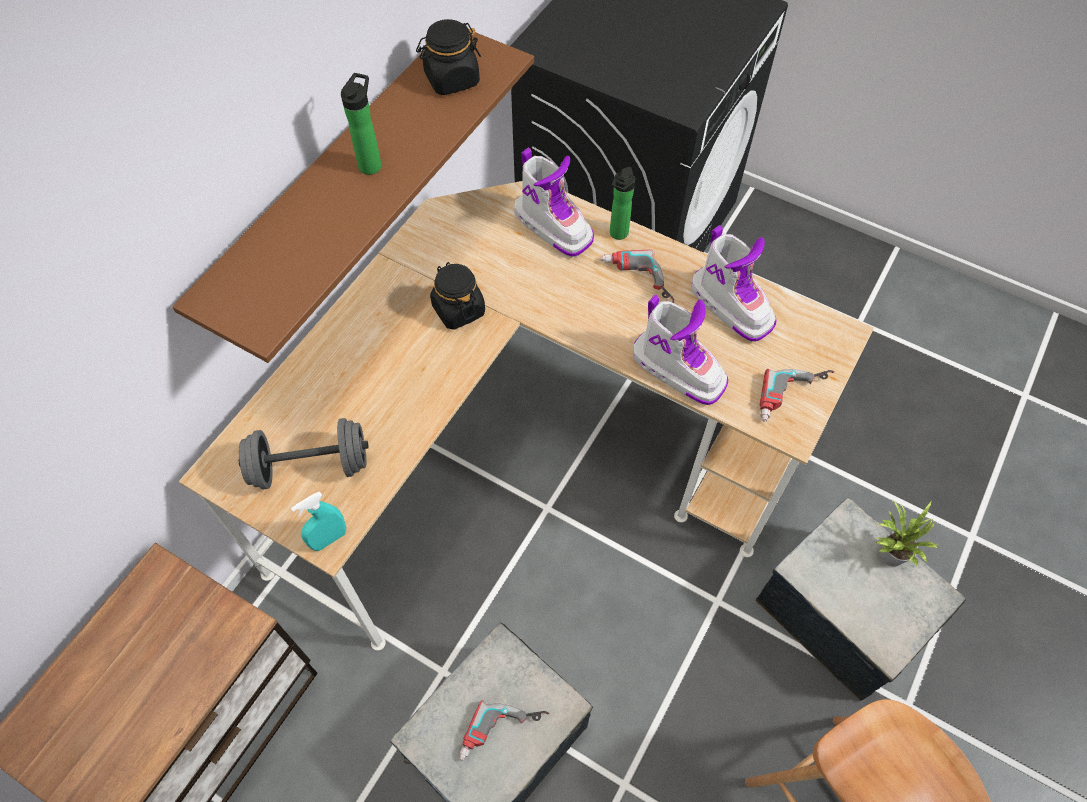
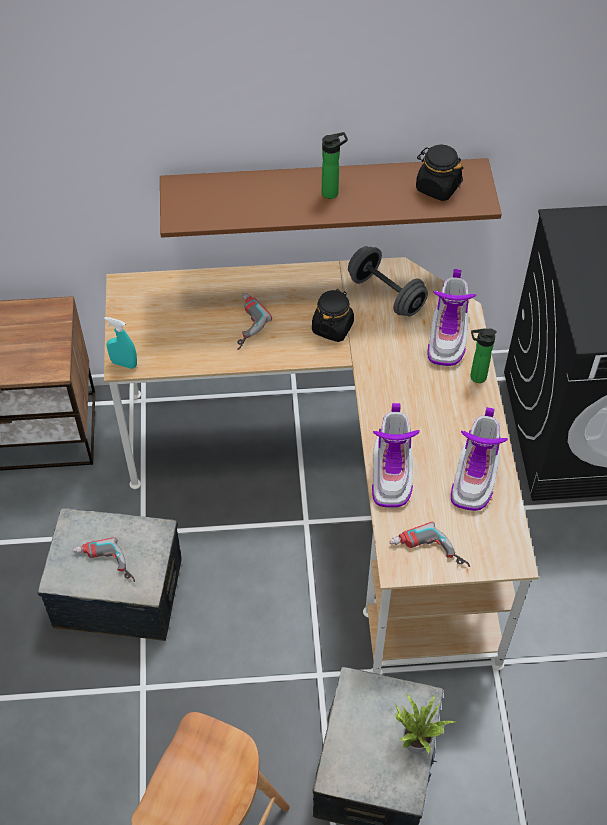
camera: 55 degrees right, 5 degrees down
grey dumbbell [239,418,369,490] -> grey dumbbell moved to [348,246,428,317]
power drill [600,250,674,303] -> power drill moved to [237,293,272,350]

